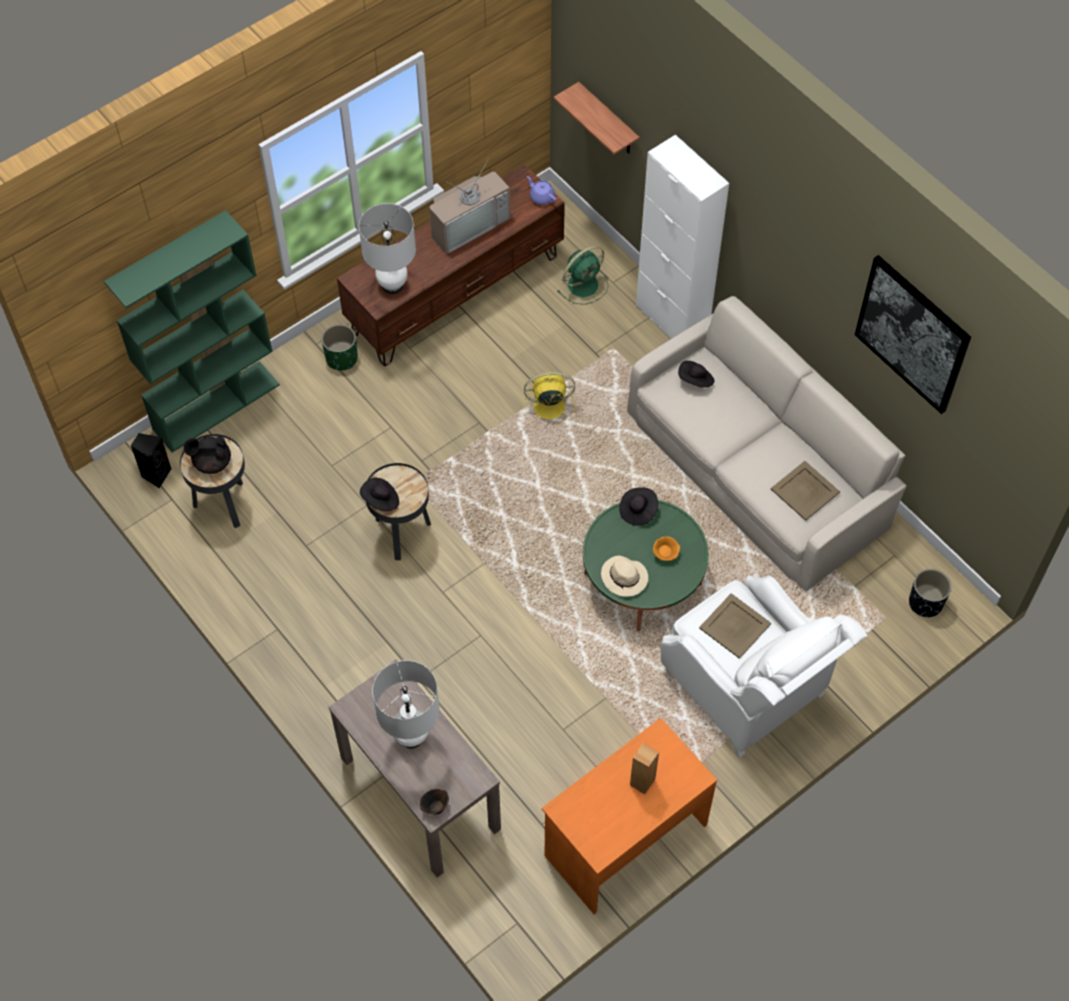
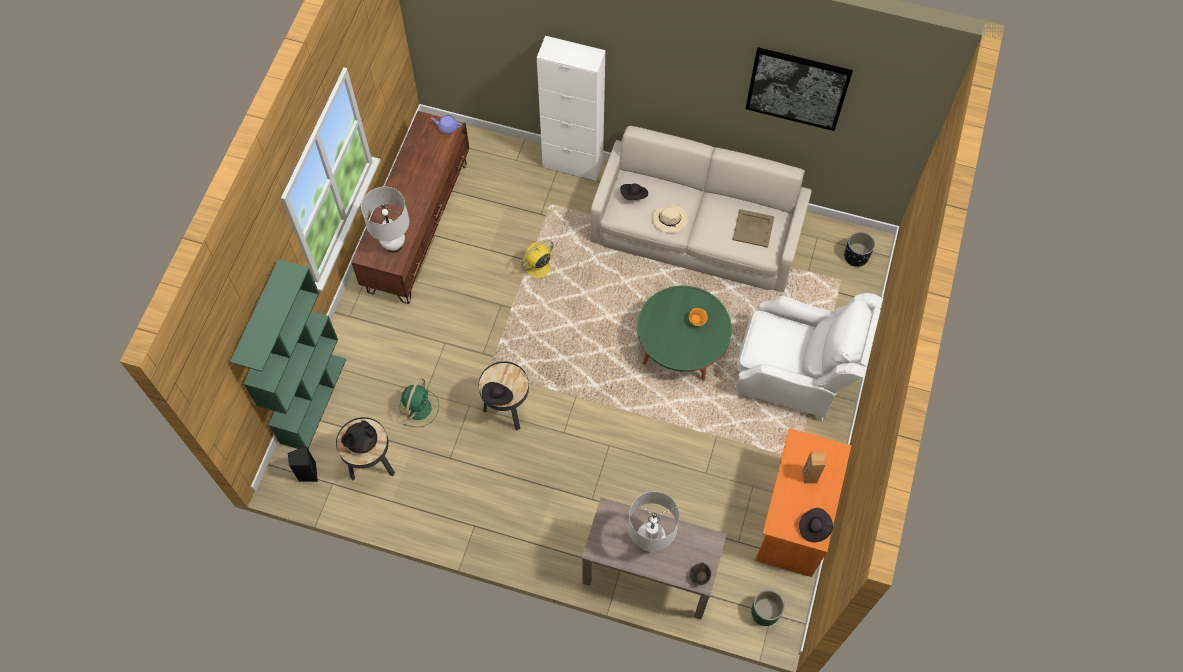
camera: 35 degrees left, 5 degrees up
green planter [321,324,358,371] -> green planter moved to [751,590,785,626]
television [429,158,510,254] -> none
shelf [554,82,640,155] -> none
green fan [557,246,608,305] -> green fan moved to [400,378,439,427]
beige hat [601,556,648,596] -> beige hat moved to [653,205,687,233]
black hat [619,487,658,526] -> black hat moved to [799,508,833,542]
beige tray [699,593,771,659] -> none

